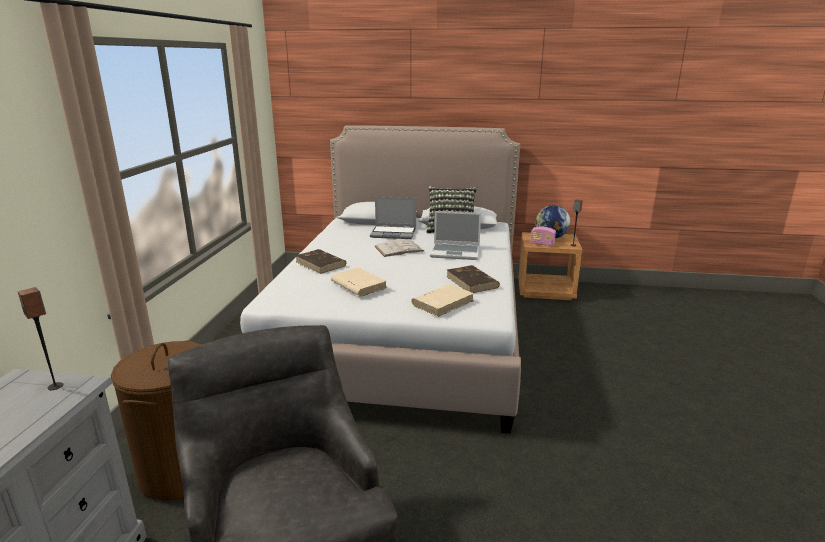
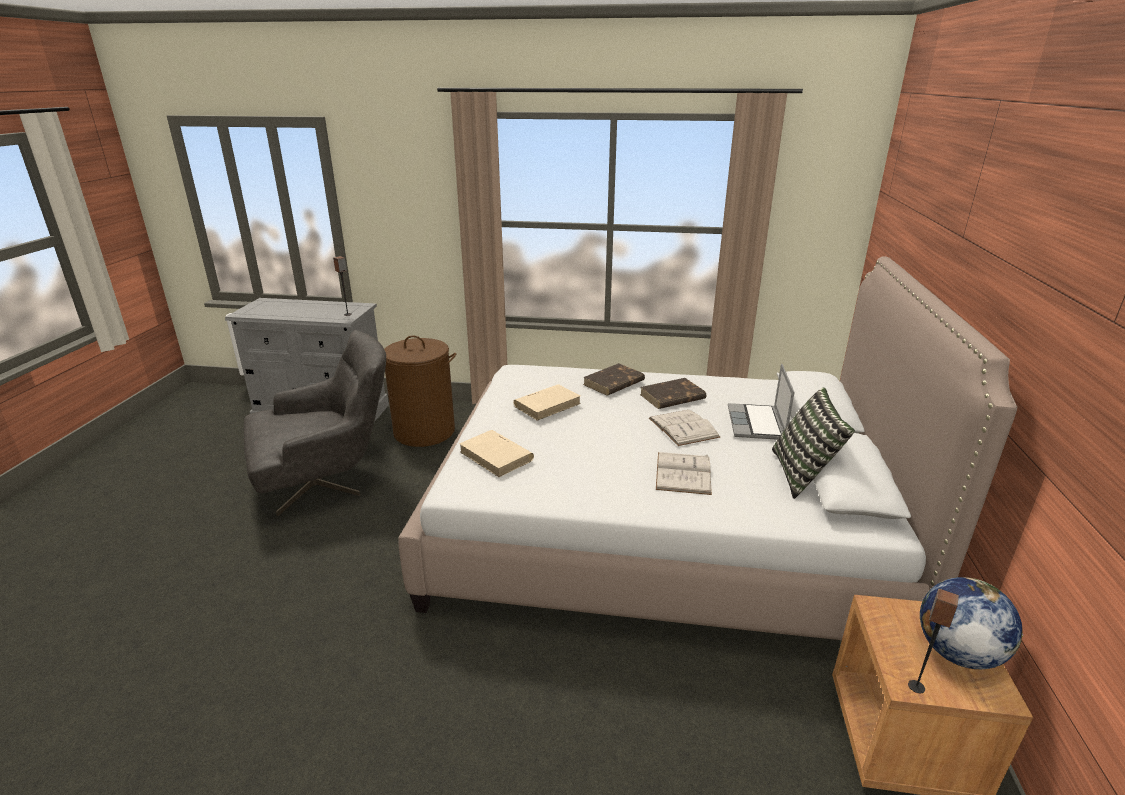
camera: 90 degrees right, 5 degrees up
laptop [430,211,481,260] -> white book [656,452,712,495]
brown book [446,265,500,293] -> brown book moved to [640,378,706,409]
radio [530,227,556,246] -> none

